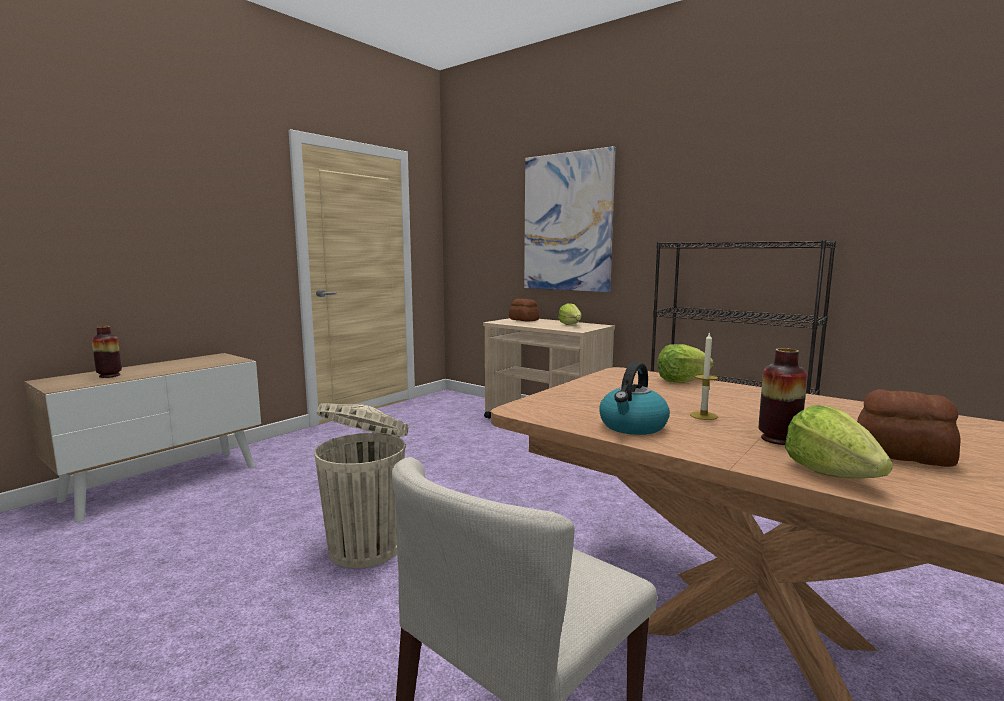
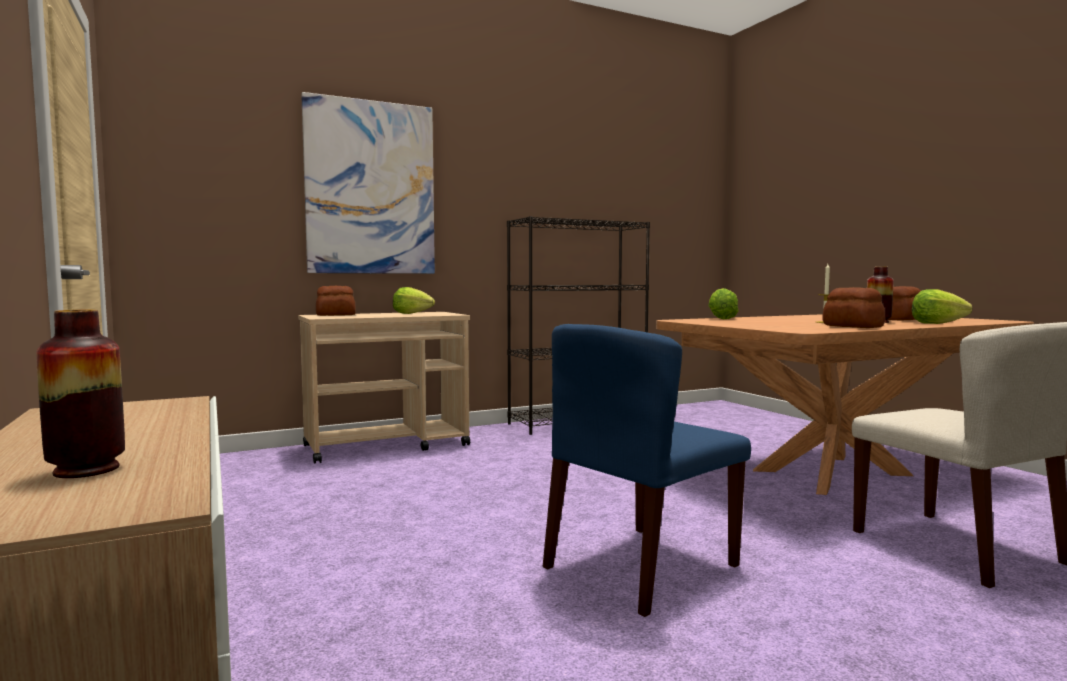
camera: 65 degrees left, 5 degrees down
beige trash can [314,403,409,568] -> blue chair [543,324,751,617]
kettle [599,362,670,435] -> bread [822,287,885,328]

